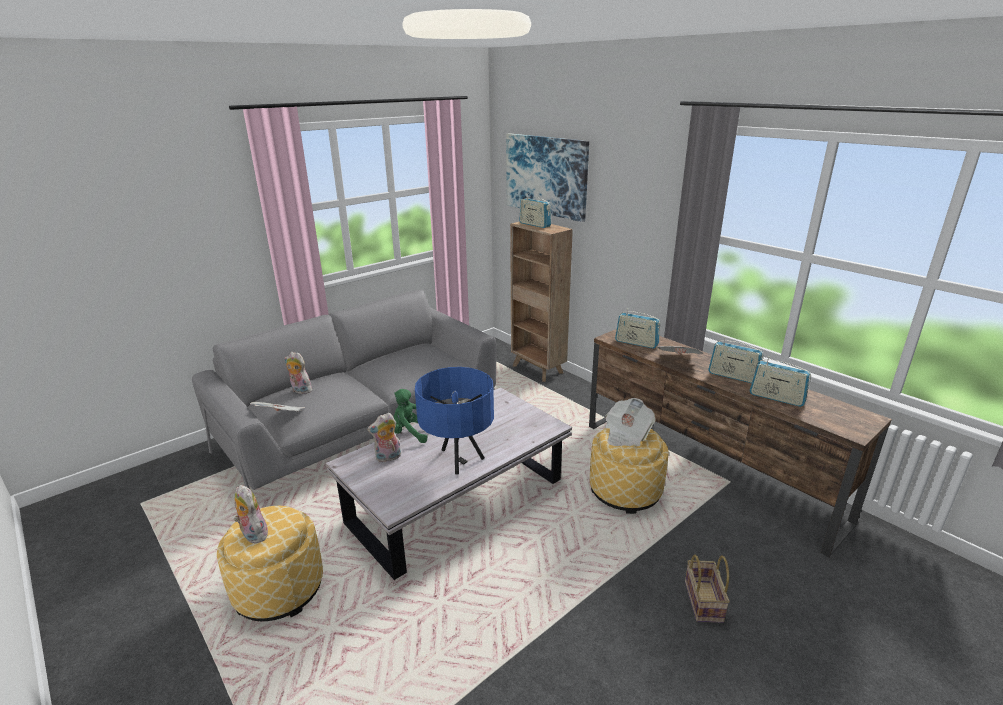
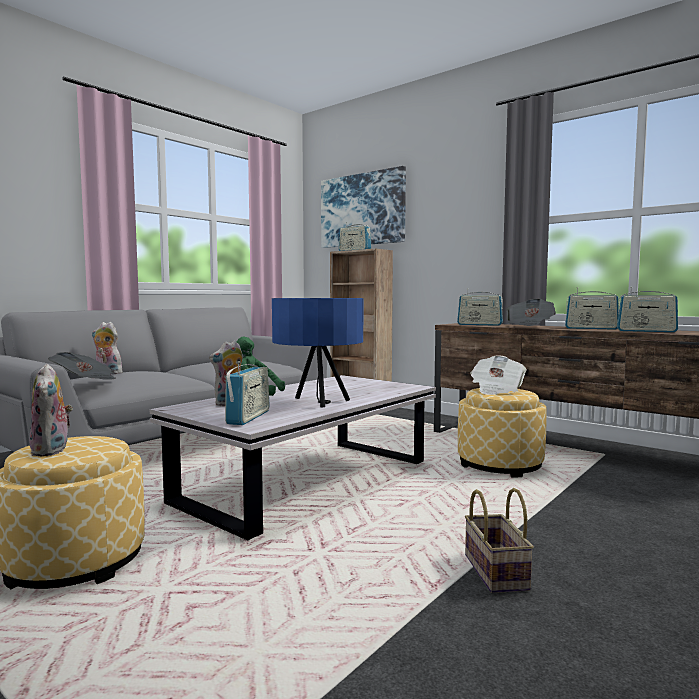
camera: 10 degrees left, 20 degrees down
plush toy [234,485,268,543] -> plush toy turned 150 degrees counterclockwise [30,364,73,456]
basket [685,555,730,623] -> basket moved to [465,488,534,593]
none -> radio [225,361,269,425]

